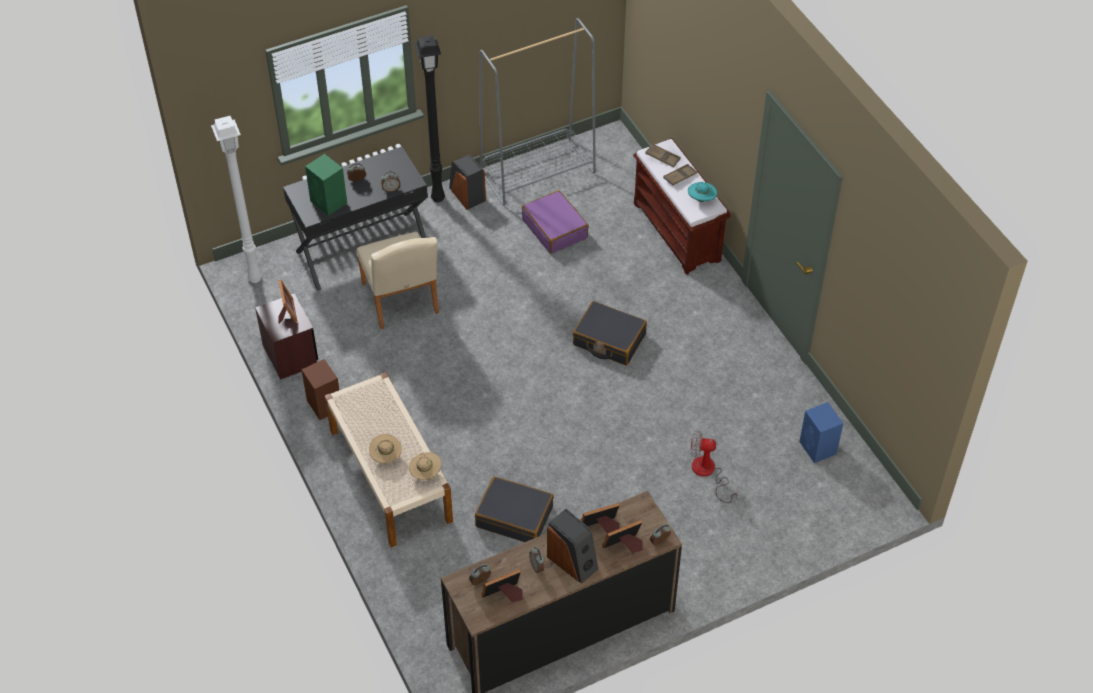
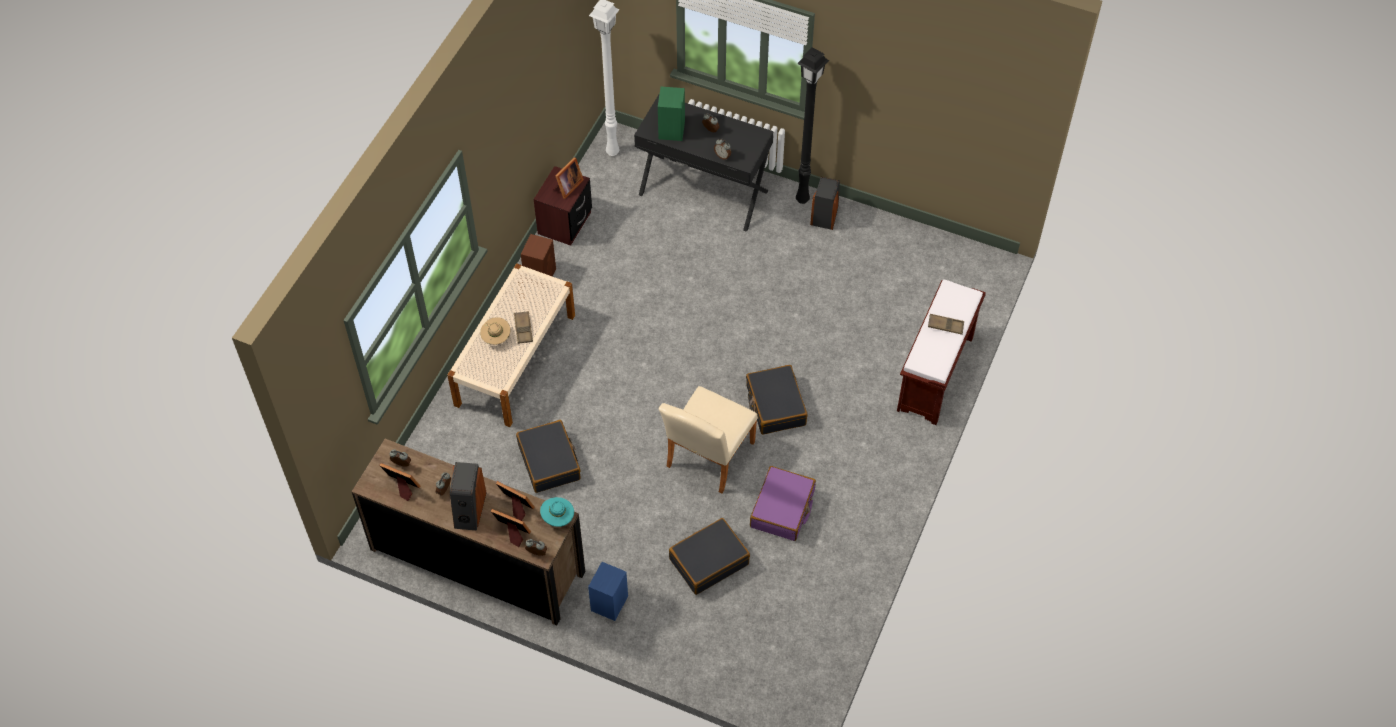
camera: 50 degrees right, 5 degrees up
beige chair [356,232,439,329] -> beige chair moved to [659,386,758,494]
beige hat [409,452,441,480] -> none
grey clothes rack [480,18,596,206] -> none
purple suitcase [522,190,589,254] -> purple suitcase moved to [750,466,816,541]
brown tray [645,144,681,167] -> brown tray moved to [514,311,533,344]
turquoise hat [688,182,717,202] -> turquoise hat moved to [540,497,574,527]
fan [691,430,738,503] -> black suitcase [669,518,750,595]
blue speaker [799,402,844,463] -> blue speaker moved to [588,562,628,621]

